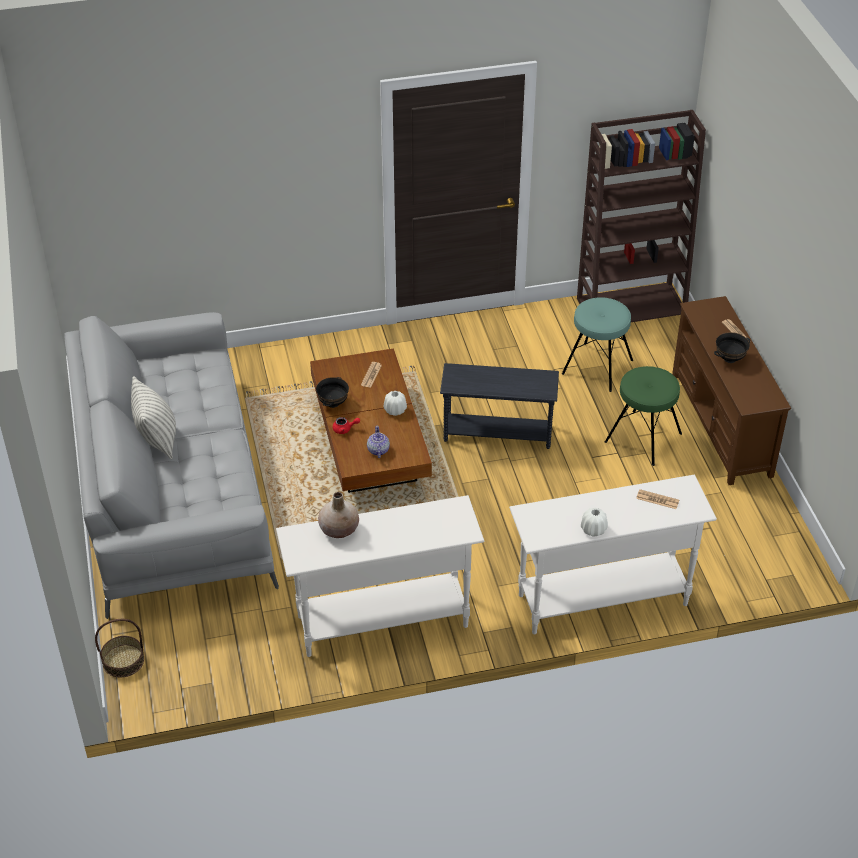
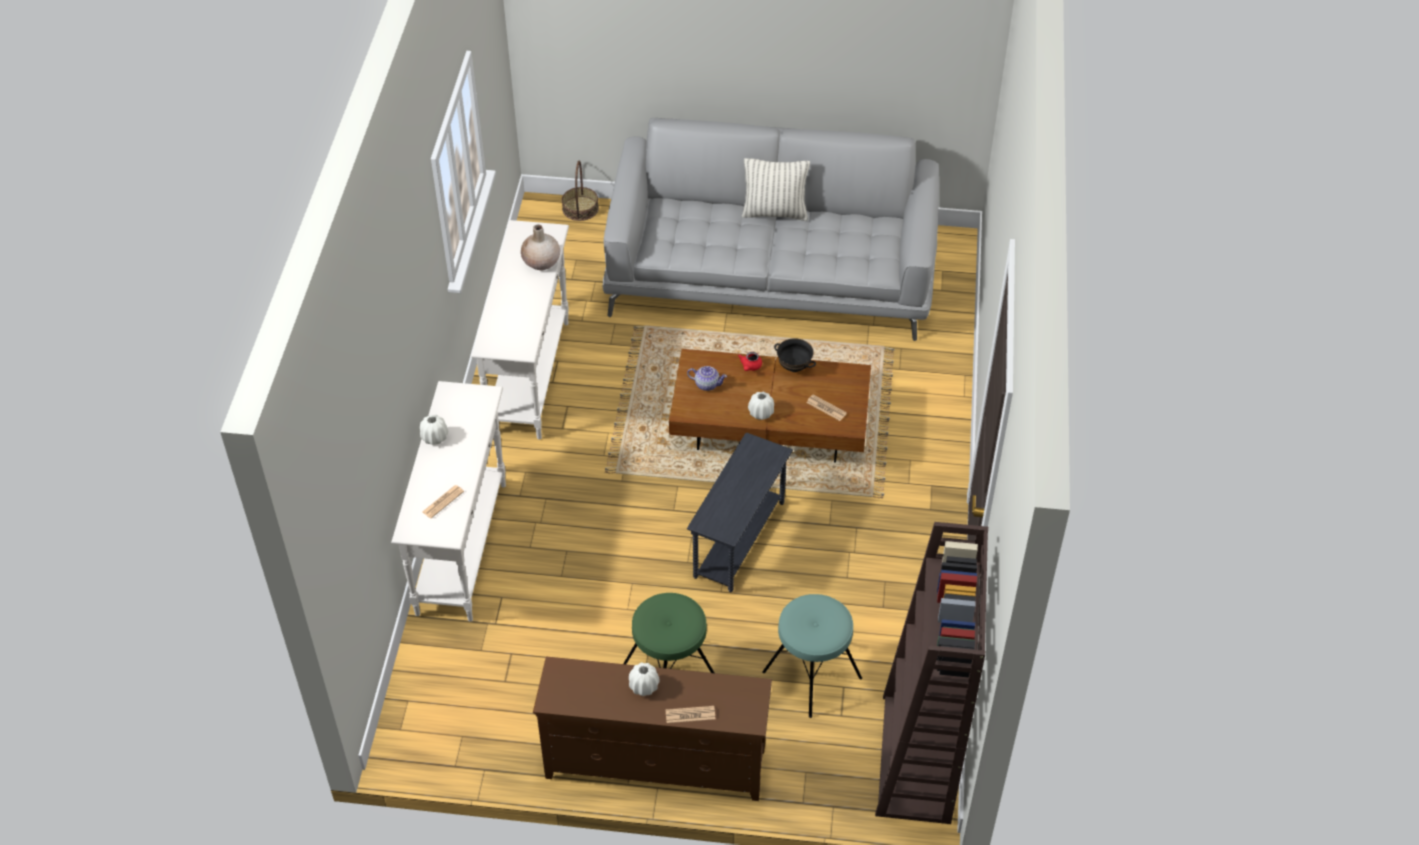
camera: 110 degrees right, 5 degrees up
black bowl [714,332,750,363] -> white vase [629,663,660,696]

